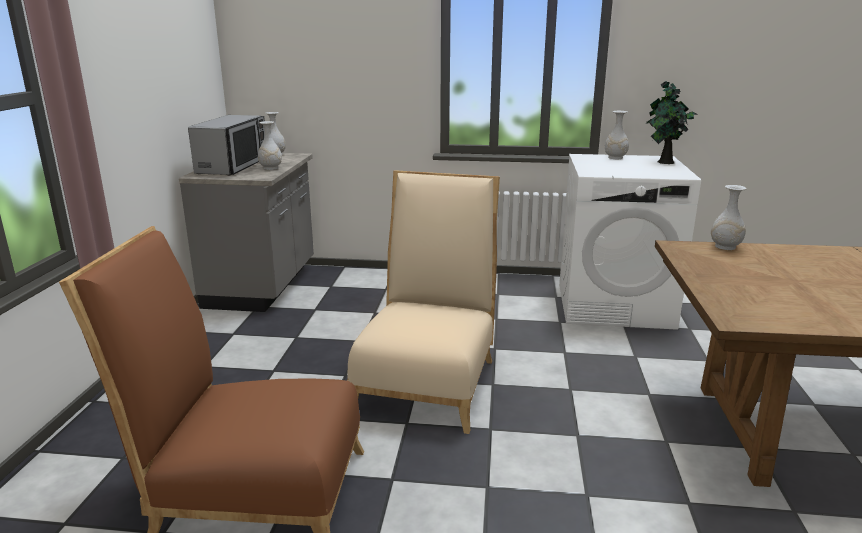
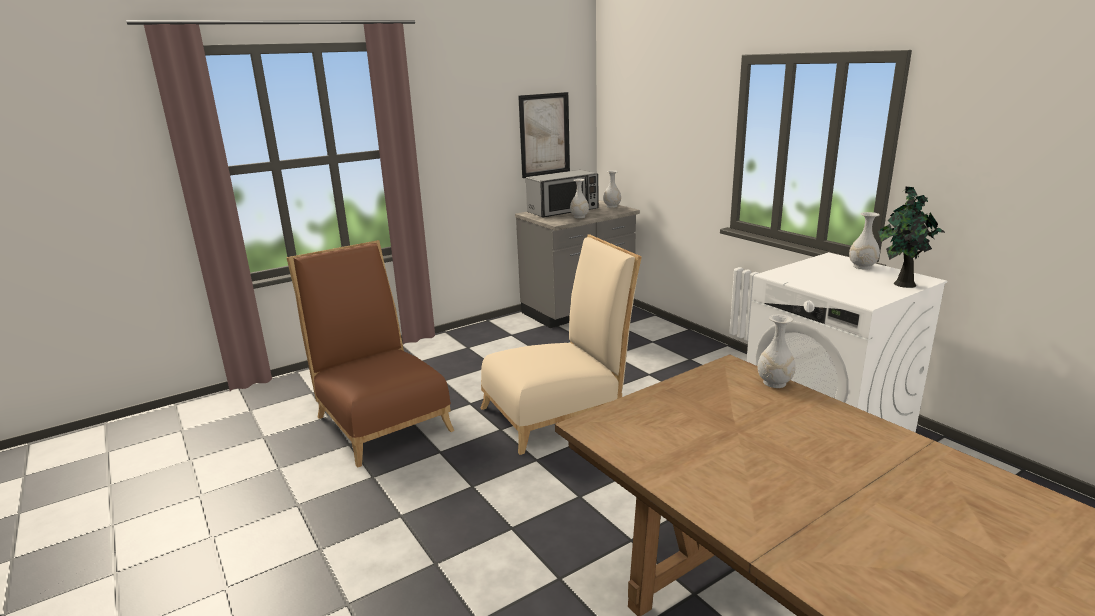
camera: 50 degrees right, 0 degrees up
none -> picture [518,92,570,178]

